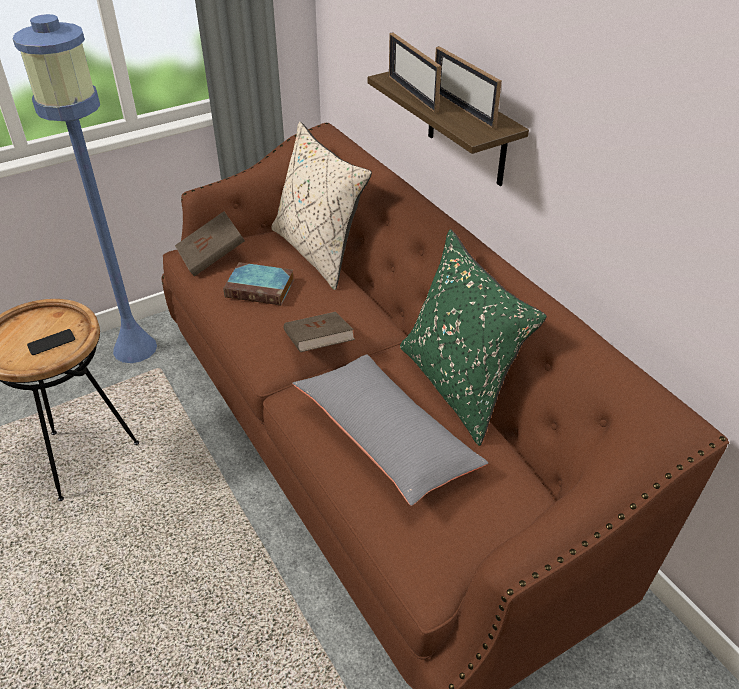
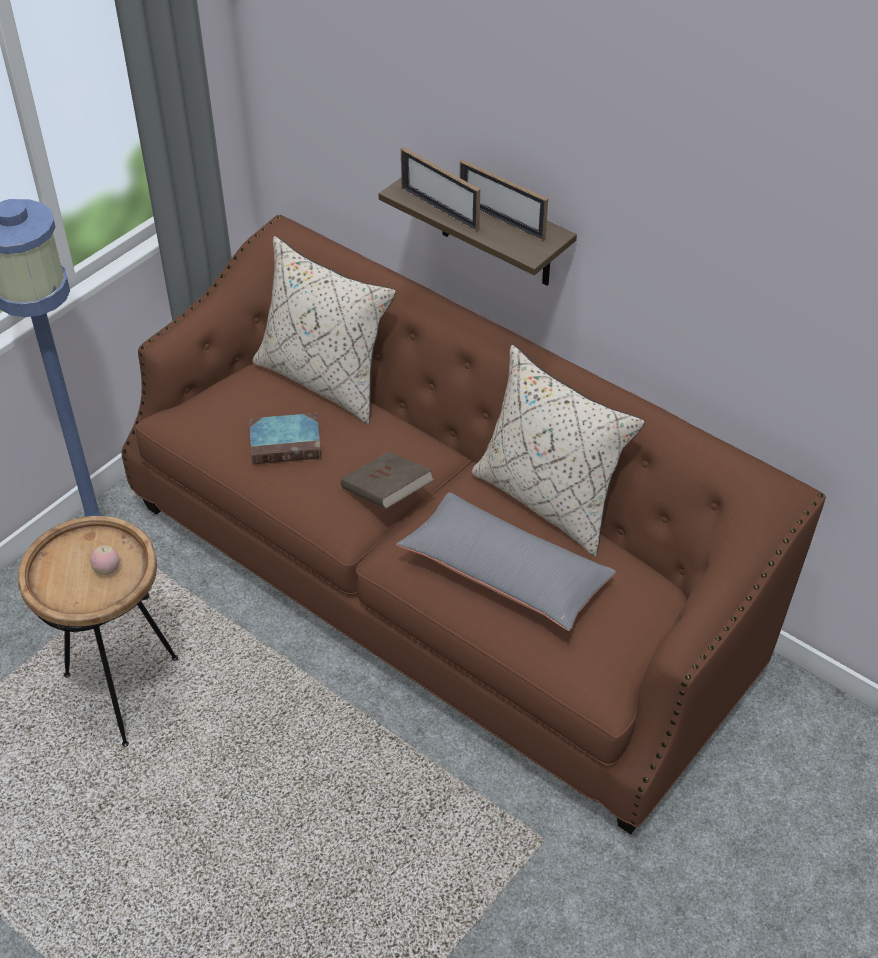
camera: 20 degrees left, 5 degrees up
phone [27,329,75,355] -> apple [90,545,119,575]
brown book [175,211,245,276] -> none
green pillow [400,229,547,446] -> beige pillow [472,345,645,557]

